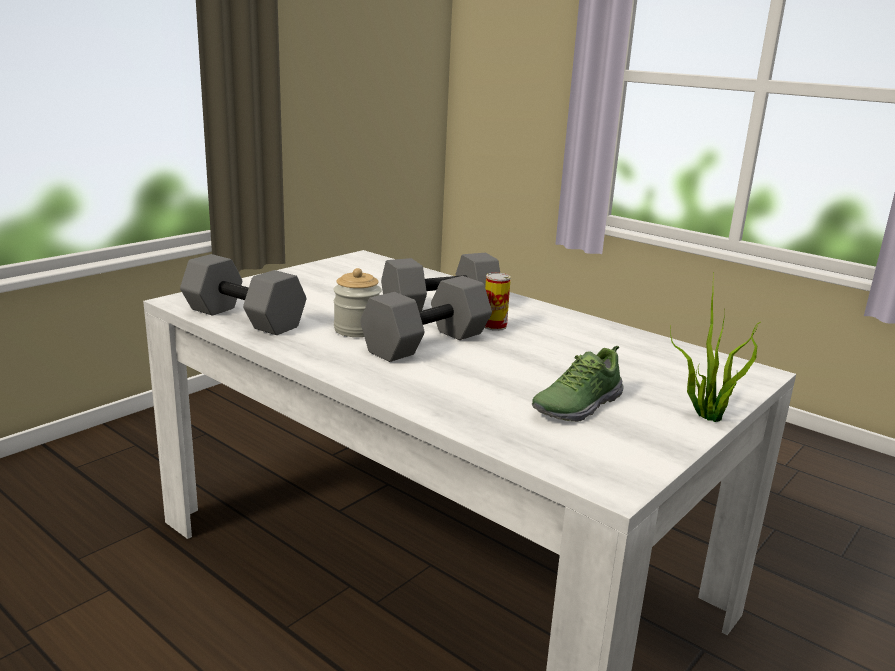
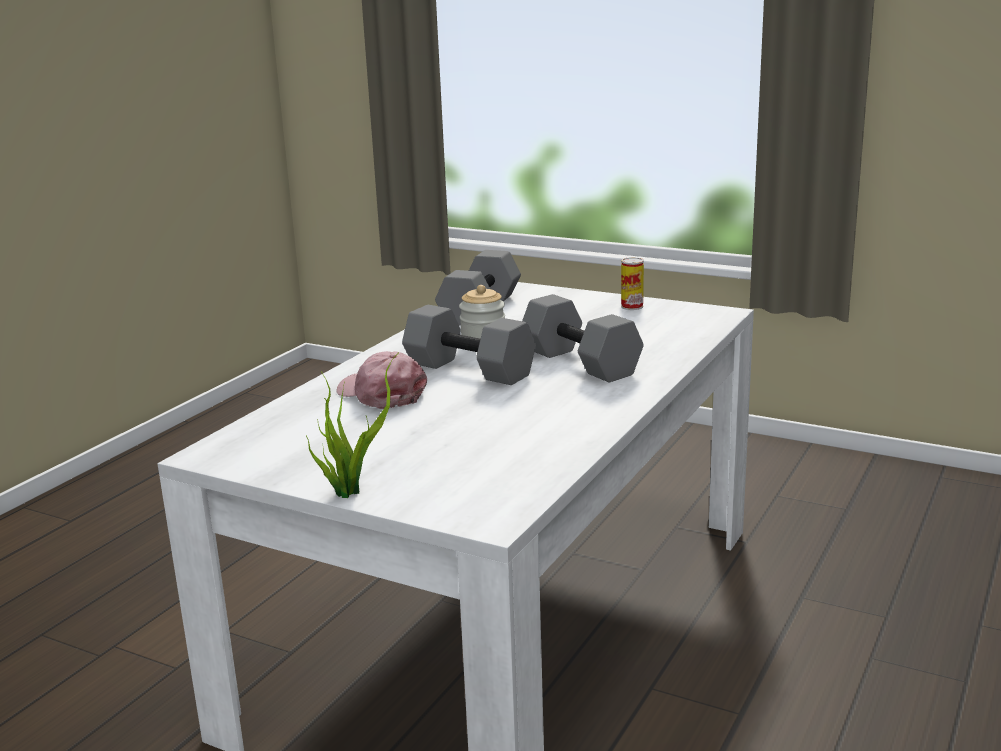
camera: 80 degrees right, 0 degrees up
can [484,273,511,331] -> can moved to [621,257,644,310]
shoe [532,346,624,422] -> none
none -> pink cap [336,351,427,409]

